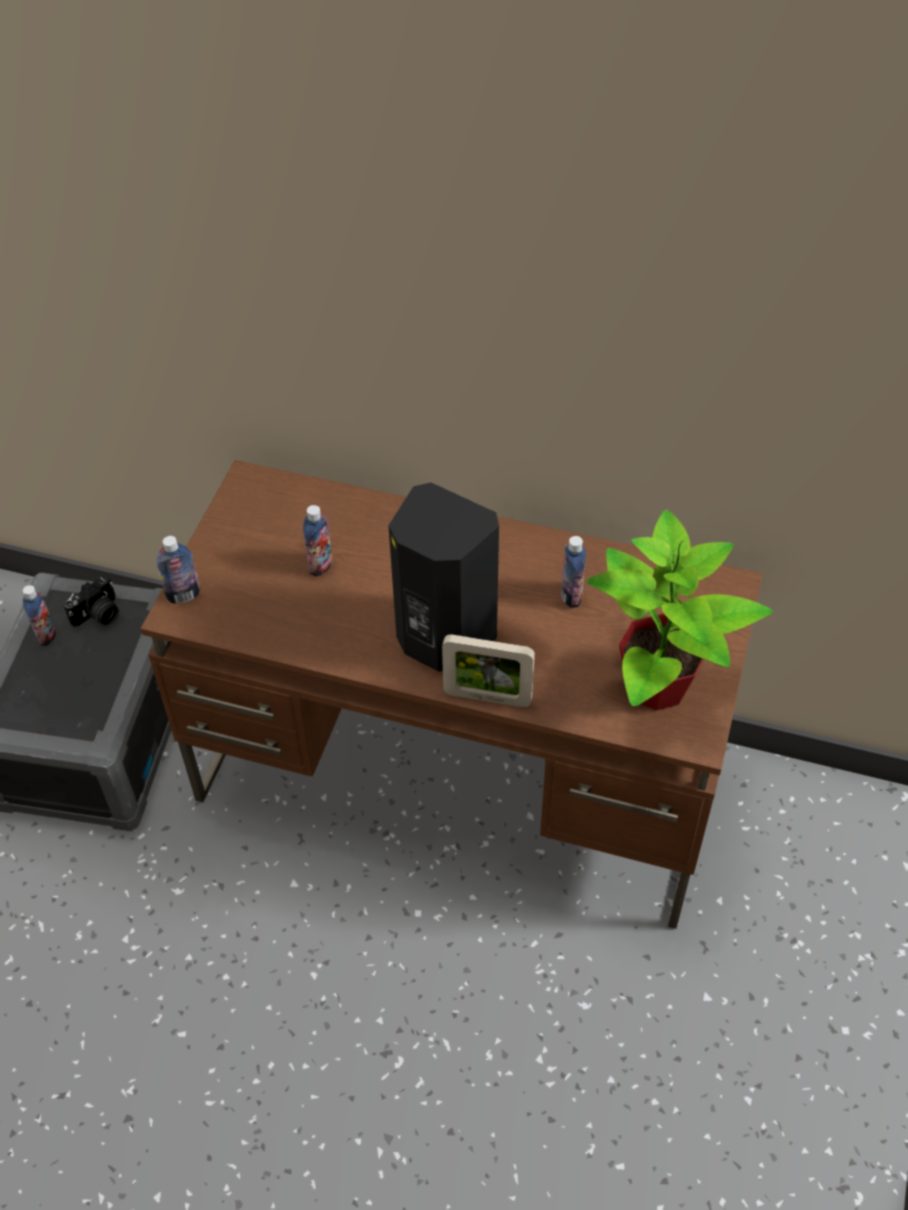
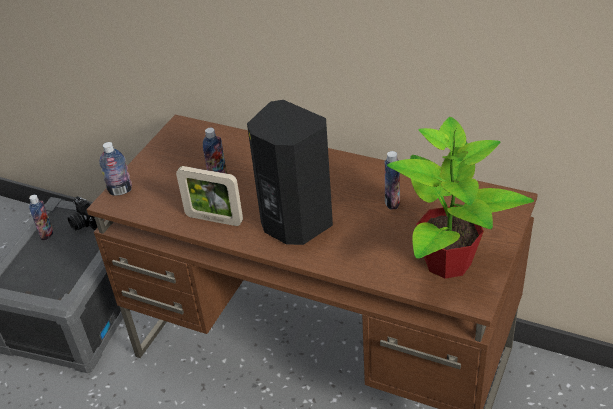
camera: 10 degrees right, 10 degrees down
camera [64,576,119,627] -> camera turned 90 degrees clockwise [68,196,98,231]
picture frame [442,634,535,707] -> picture frame moved to [176,166,243,226]

